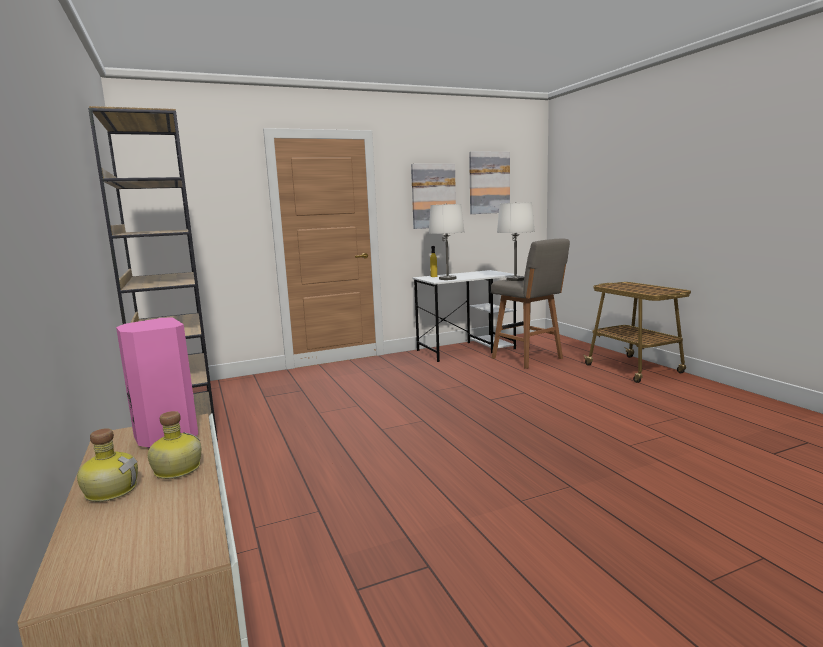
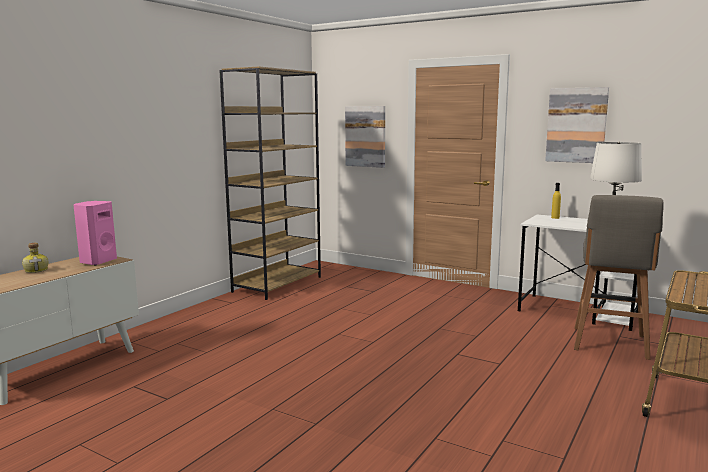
camera: 55 degrees right, 0 degrees up
bottle [148,411,201,479] -> none
white table lamp [429,204,464,280] -> none
picture [469,152,510,214] -> picture moved to [345,106,385,168]

